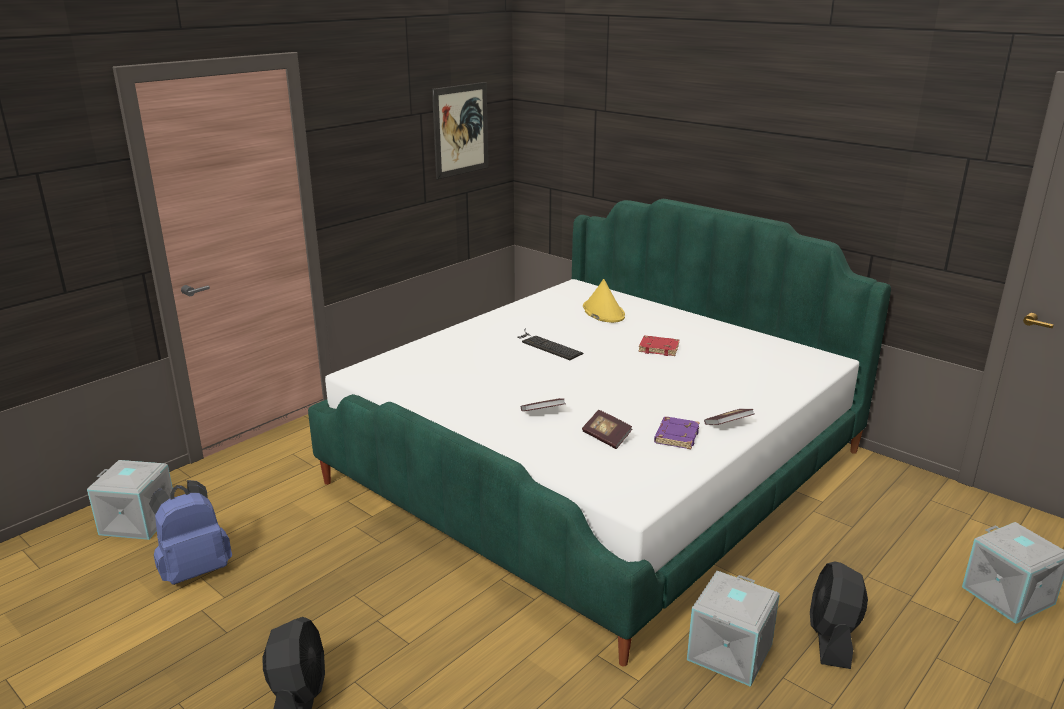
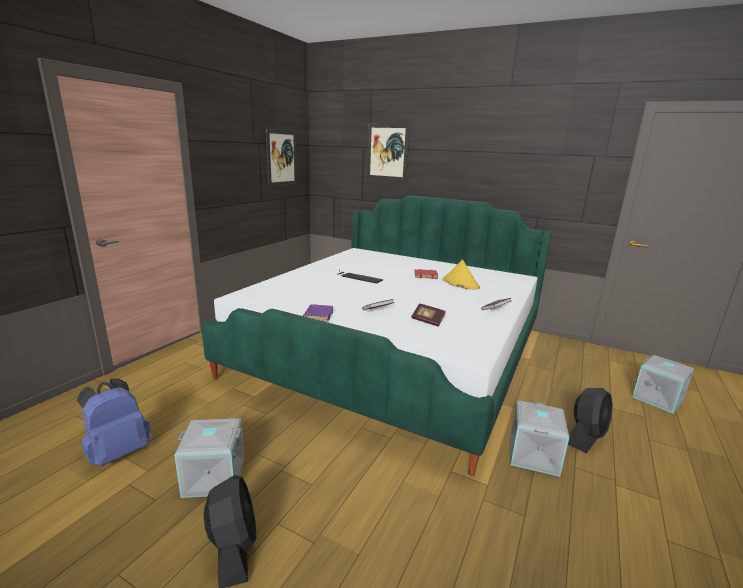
camera: 15 degrees left, 5 degrees down
grey storage box [87,460,173,540] -> grey storage box moved to [174,418,244,498]
yellow hat [583,279,625,323] -> yellow hat moved to [443,260,480,289]
purple book [654,417,700,449] -> purple book moved to [303,304,333,322]
black fan [810,561,868,669] -> black fan turned 135 degrees counterclockwise [568,388,613,453]
none -> picture [367,123,410,182]

